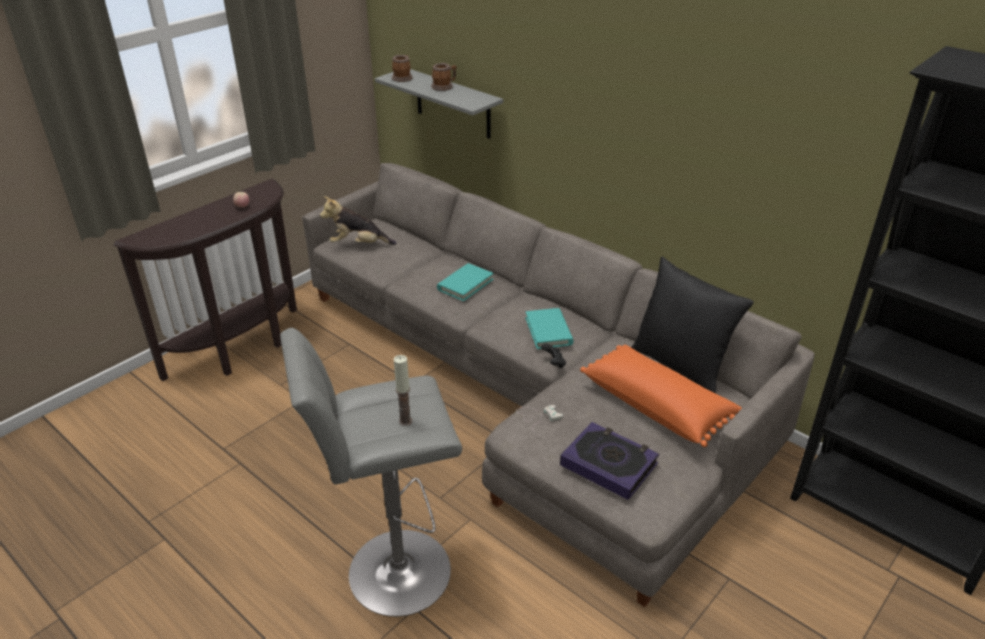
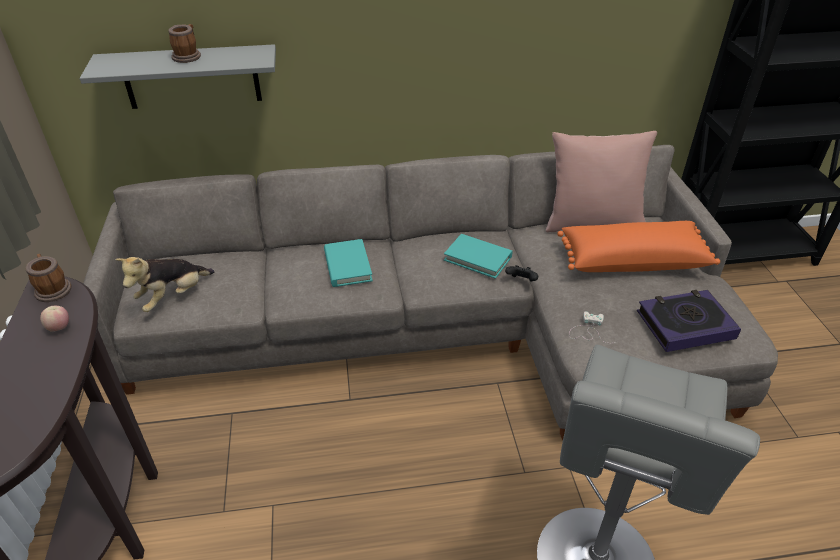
camera: 50 degrees left, 5 degrees up
mug [392,55,413,82] -> mug moved to [26,254,72,302]
candle [394,355,412,426] -> none
black pillow [631,256,754,393] -> pink pillow [545,131,657,232]

